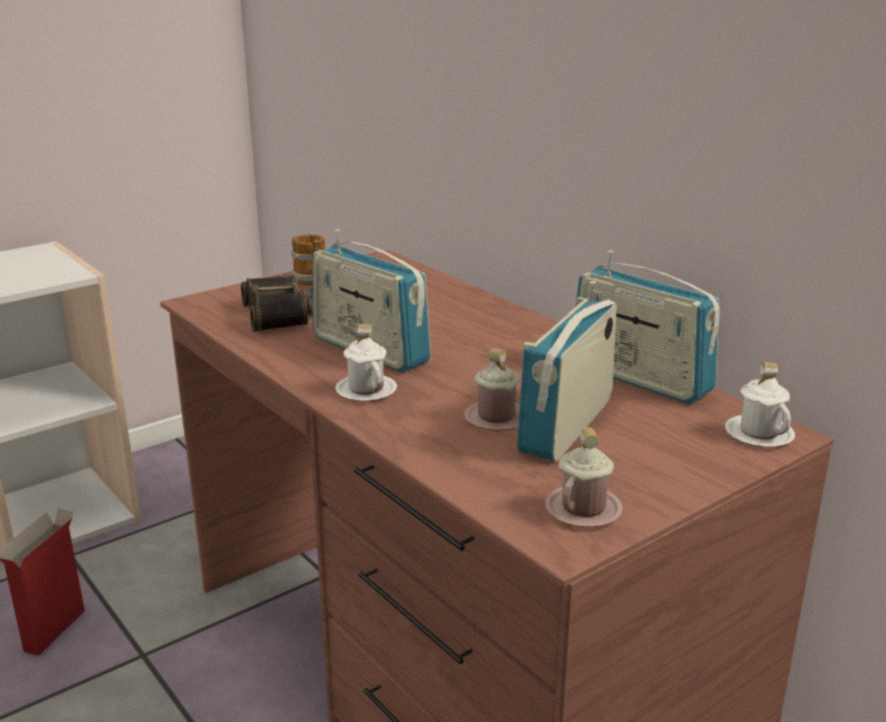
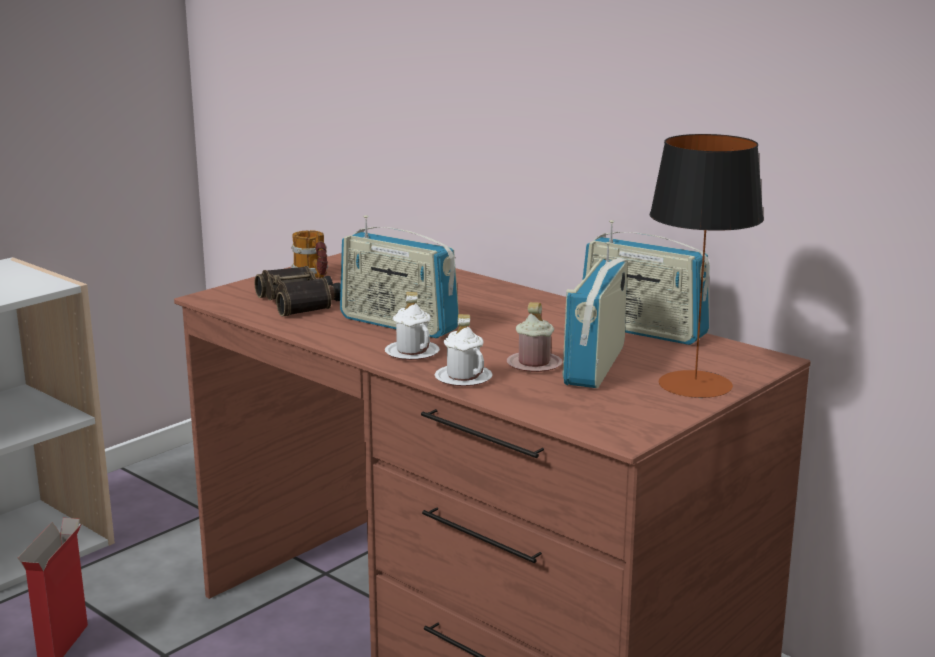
camera: 10 degrees left, 5 degrees down
pink mug [545,427,623,527] -> none
white mug [725,362,795,447] -> white mug moved to [434,314,493,386]
none -> table lamp [650,134,764,399]

